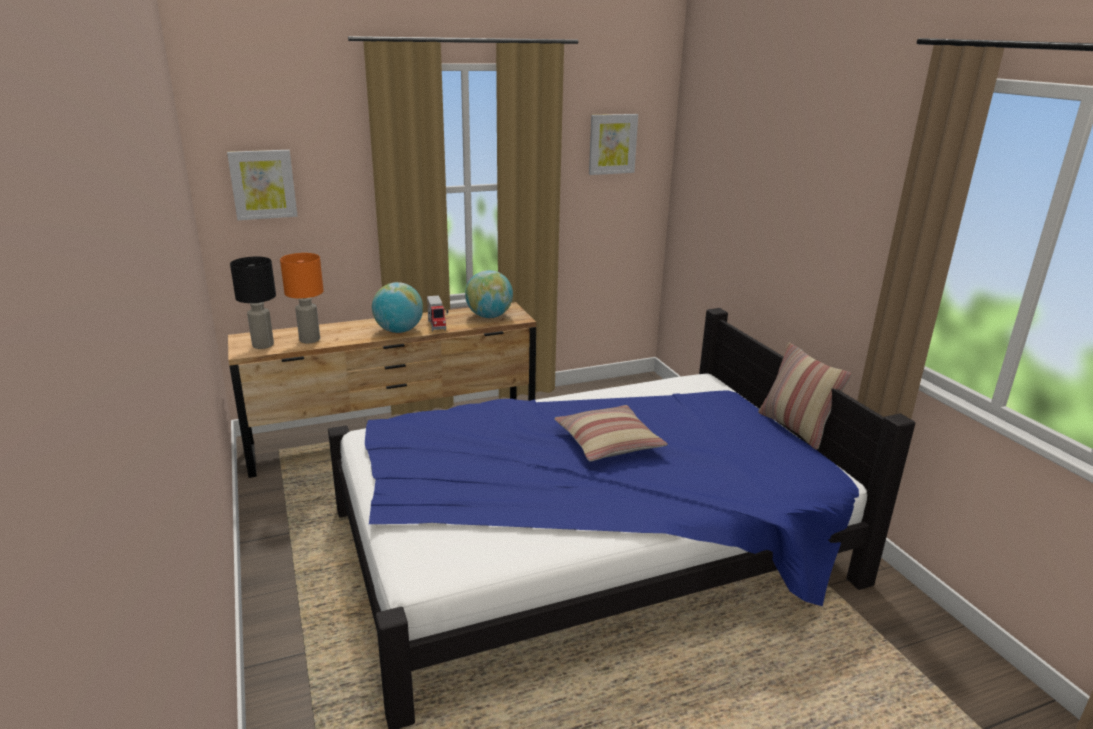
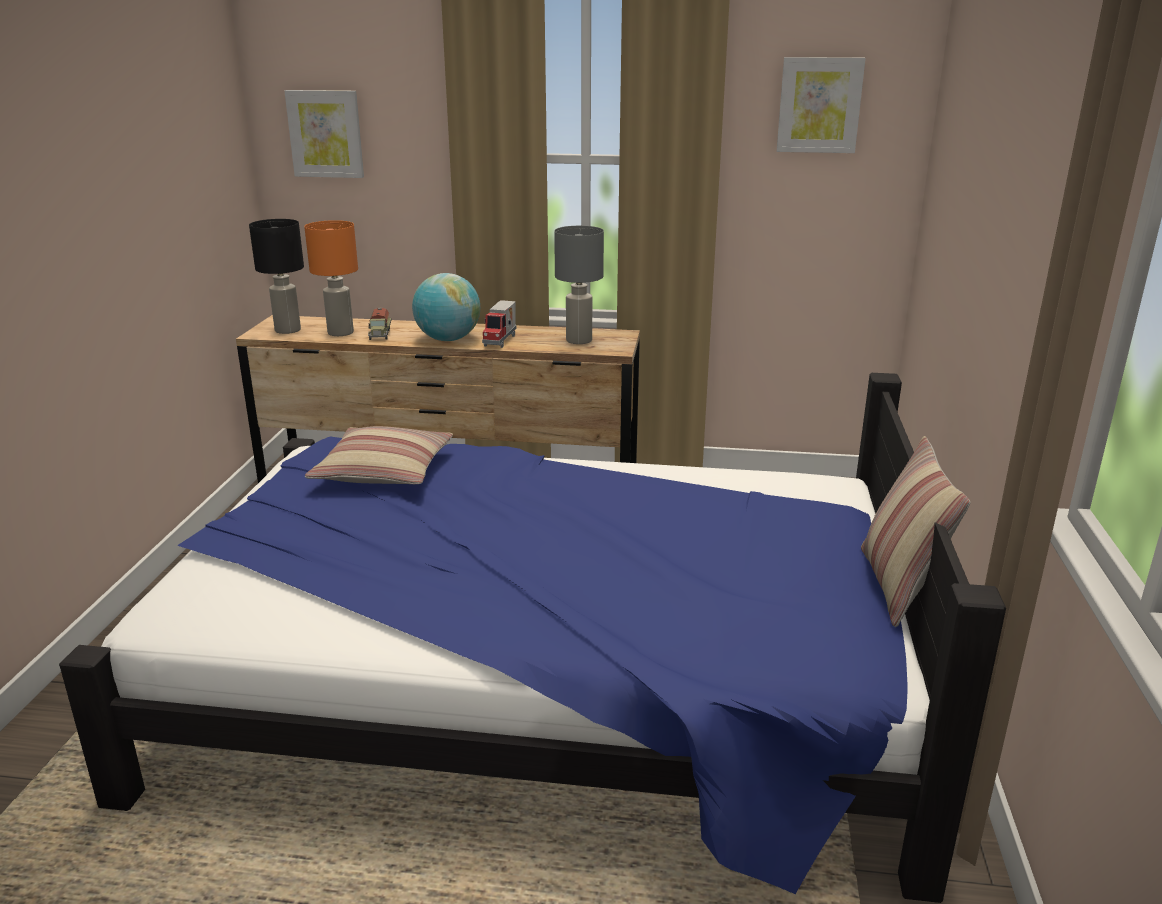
camera: 30 degrees right, 0 degrees up
globe [465,270,513,318] -> grey table lamp [554,226,604,344]
pillow [554,405,668,462] -> pillow moved to [305,426,453,484]
none -> toy truck [368,307,391,340]

